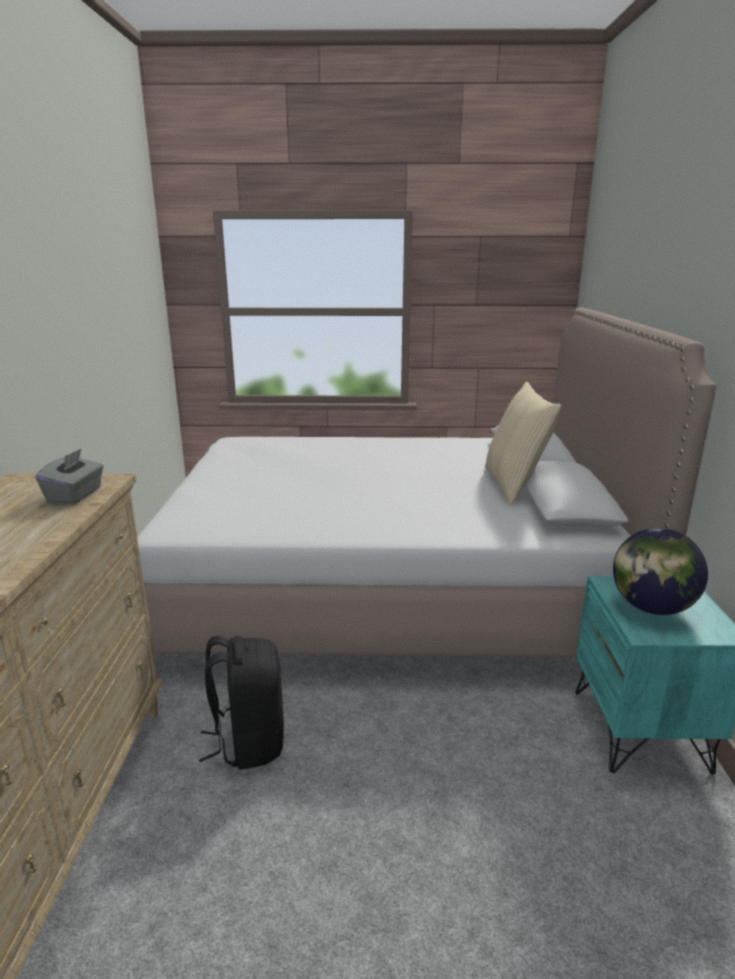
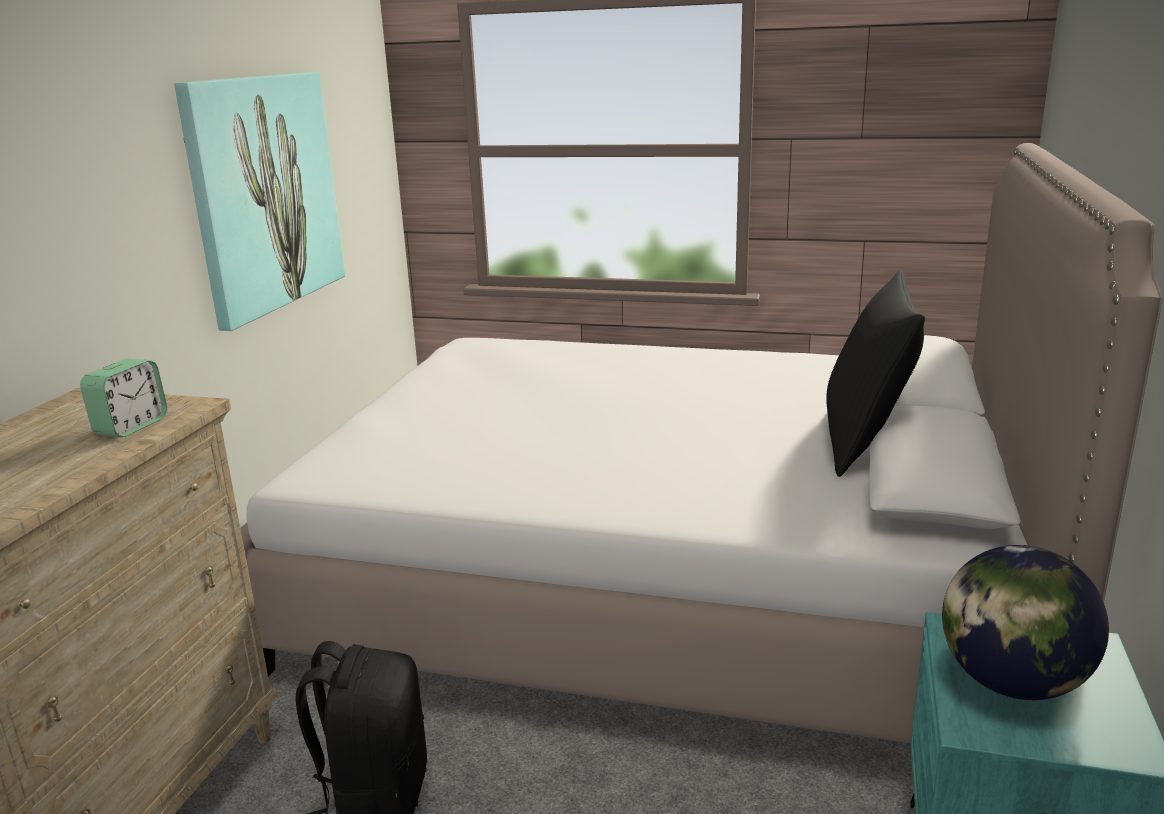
camera: 15 degrees right, 0 degrees up
grey tissue box [36,448,104,504] -> alarm clock [80,359,167,437]
beige pillow [485,382,562,505] -> black pillow [826,271,925,477]
none -> picture [174,72,345,331]

